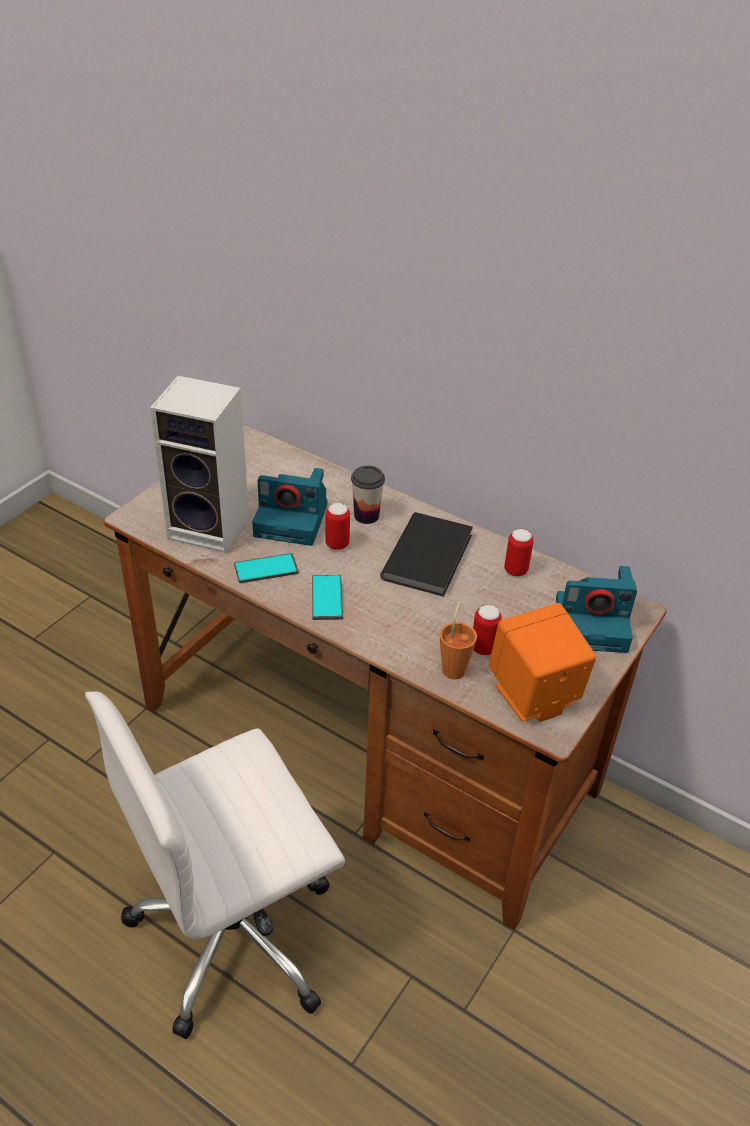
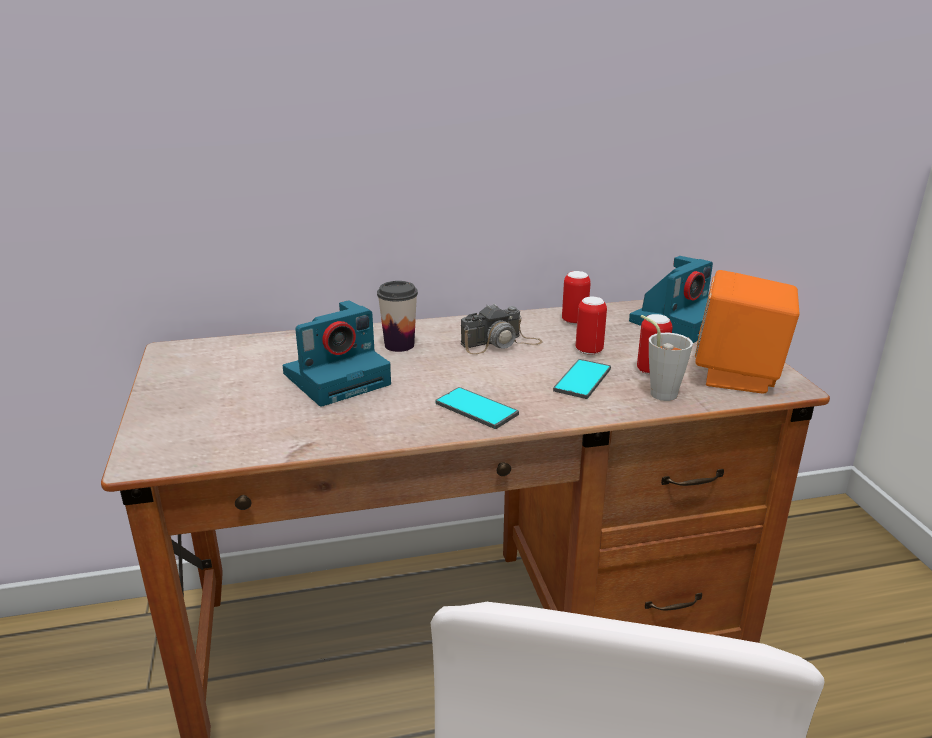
camera: 45 degrees left, 15 degrees down
speaker [150,375,249,553] -> none
phone [234,553,299,583] -> phone moved to [553,359,611,399]
can [325,503,350,550] -> can moved to [576,297,607,355]
black book [380,512,473,597] -> camera [461,304,543,354]
orange cup [440,602,477,679] -> grey cup [641,315,693,401]

